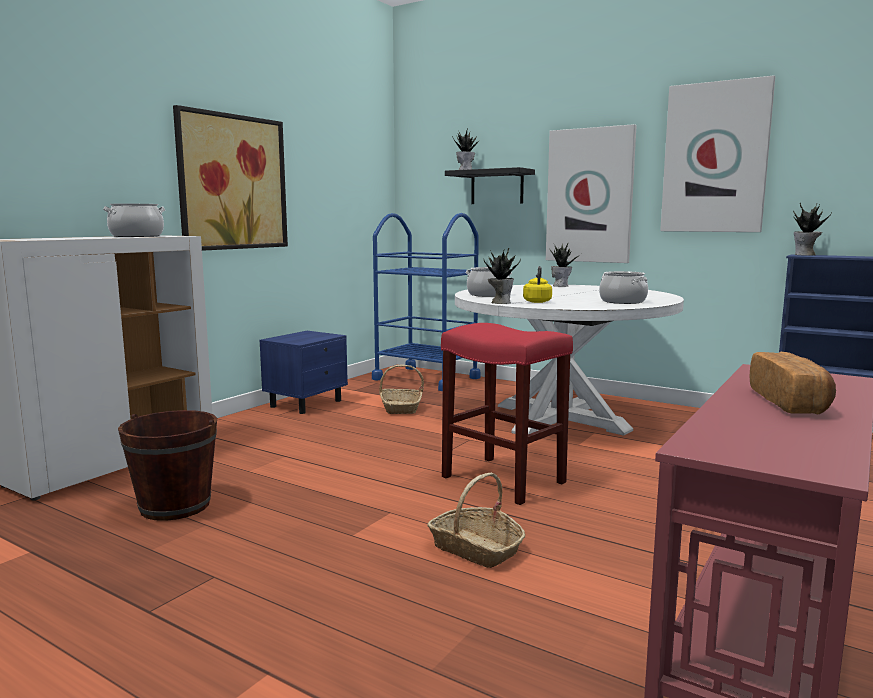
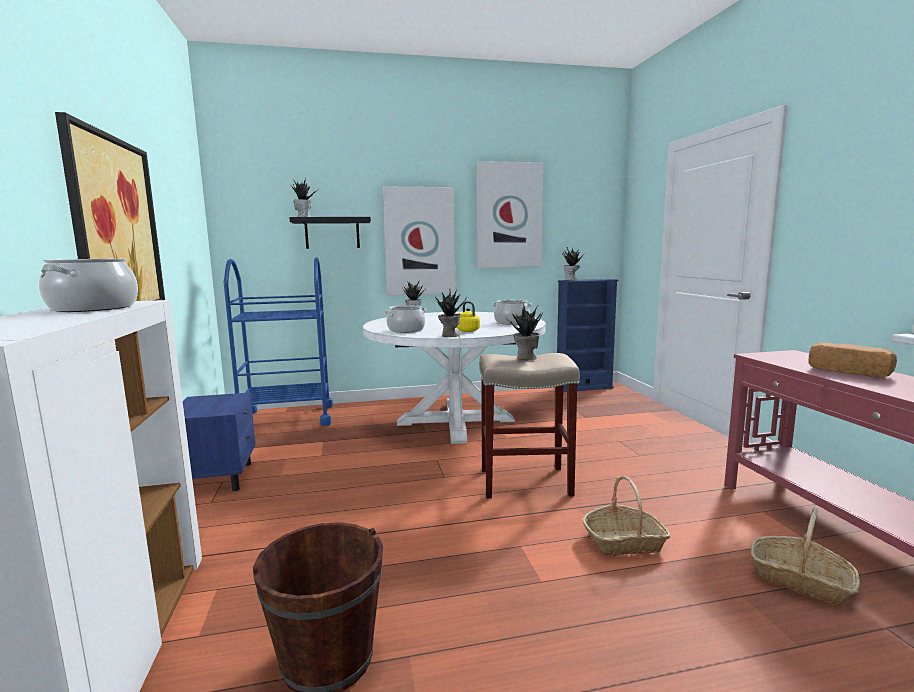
camera: 45 degrees left, 0 degrees up
basket [379,365,424,414] -> basket moved to [751,508,860,606]
red stool [441,323,573,505] -> beige stool [479,353,580,498]
none -> potted plant [507,303,543,360]

